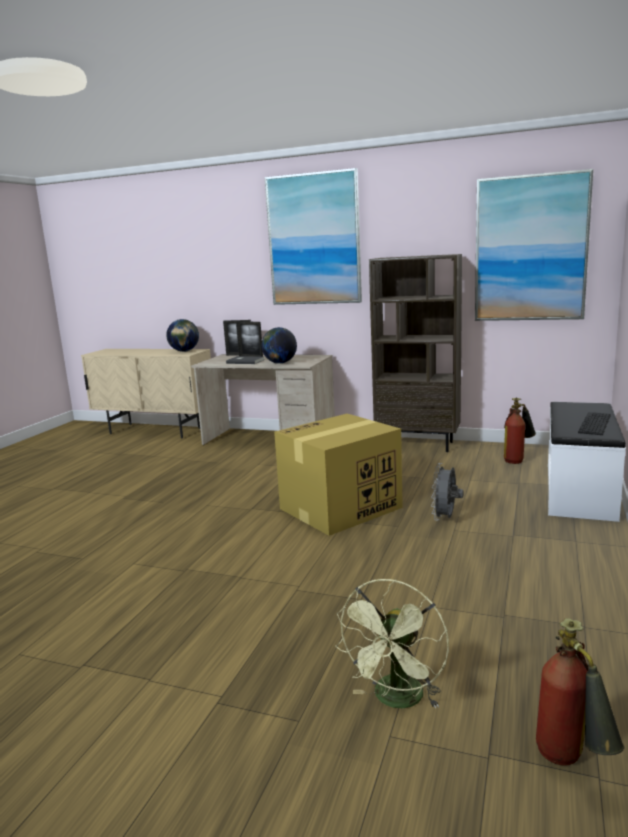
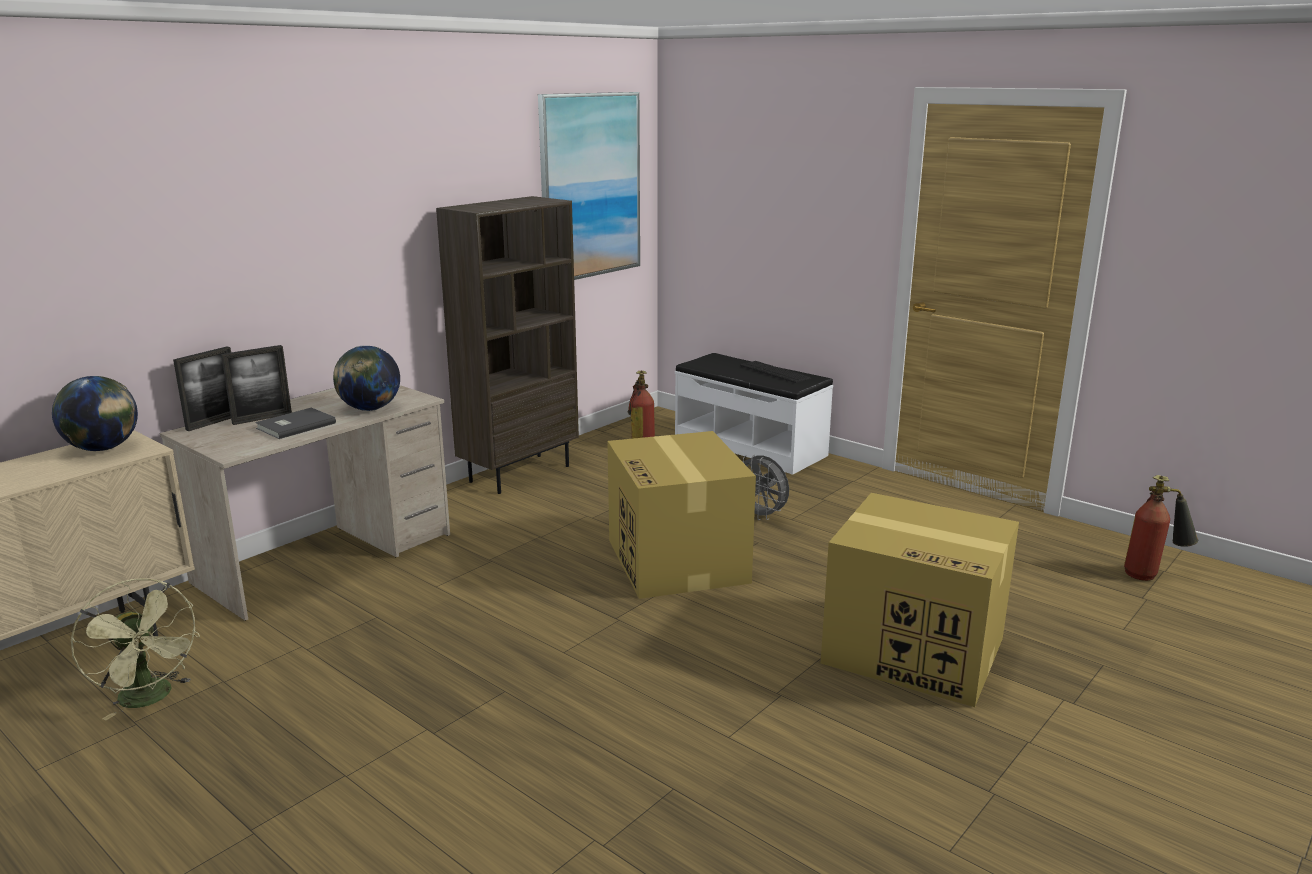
camera: 70 degrees left, 5 degrees up
picture [265,168,362,305] -> none
green fan [335,579,449,709] -> green fan moved to [71,578,200,720]
none -> cardboard box [821,493,1019,707]

